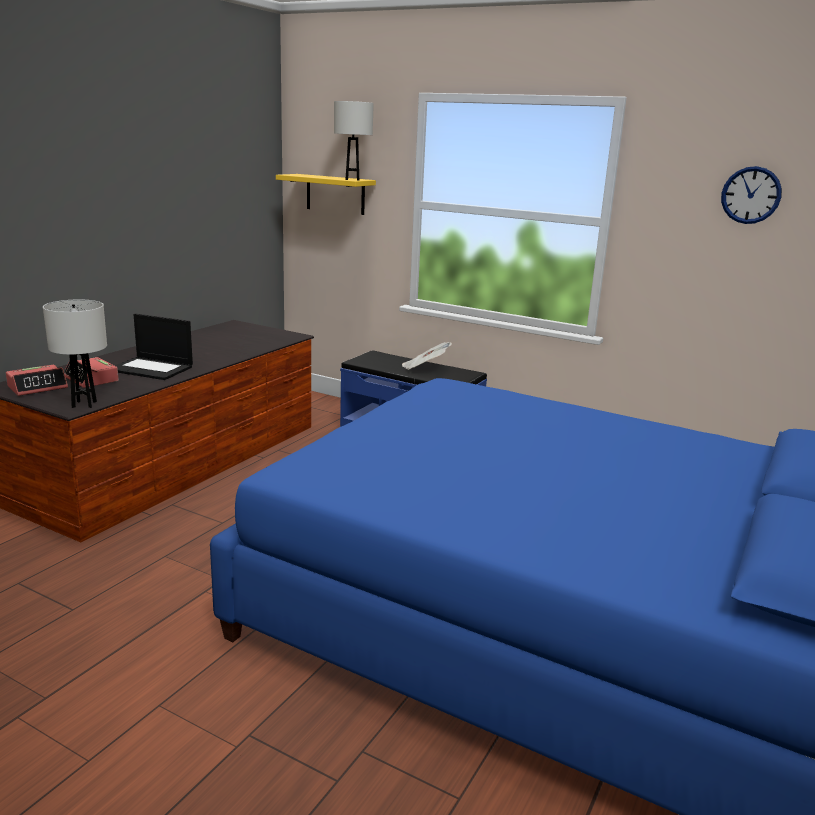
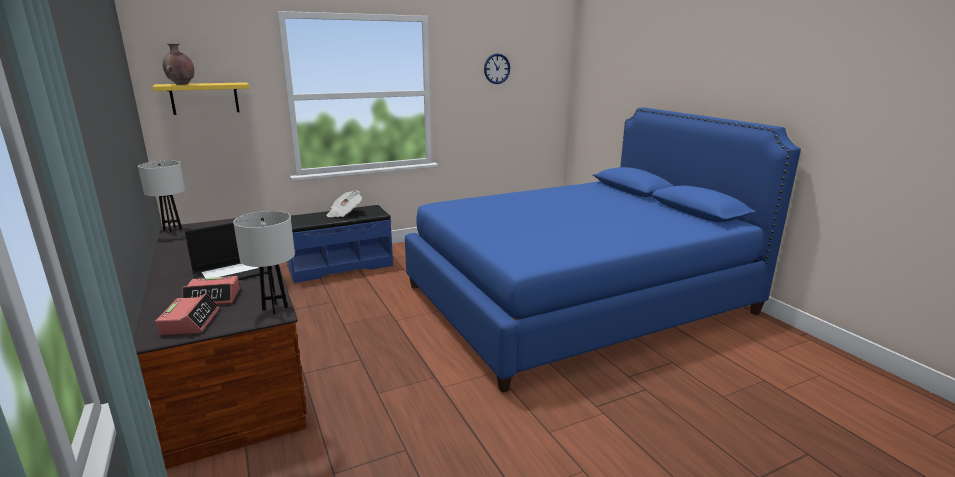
camera: 55 degrees left, 0 degrees up
white table lamp [334,101,374,180] -> white table lamp moved to [138,160,185,233]
none -> brown vase [163,44,194,85]

